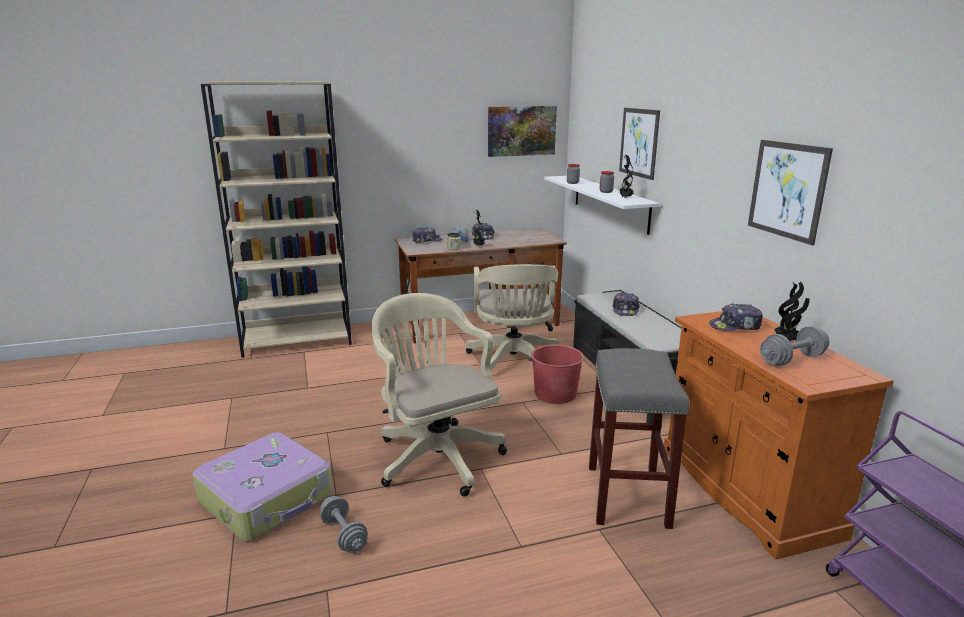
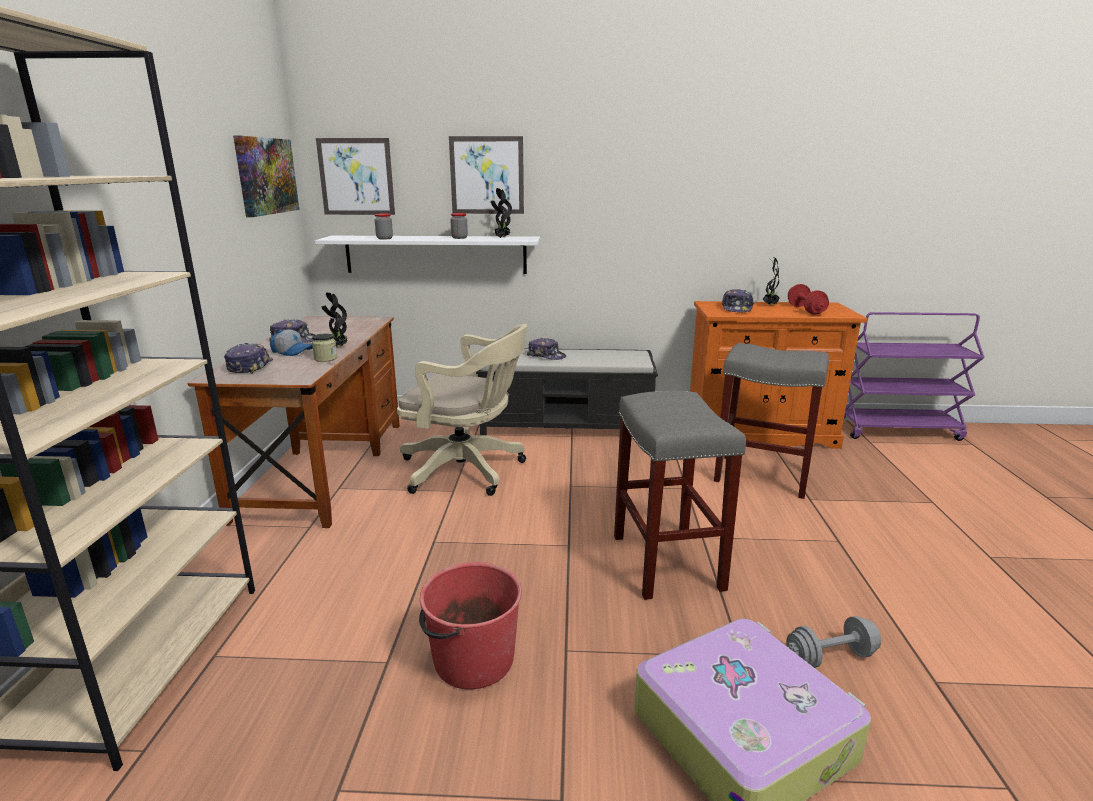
camera: 70 degrees left, 0 degrees up
beige office chair [372,293,507,497] -> grey stool [614,391,746,600]
red bucket [528,344,584,404] -> red bucket moved to [419,562,522,689]
picture [748,140,833,245] -> picture moved to [316,138,395,215]
grey dumbbell [760,326,830,366] -> red dumbbell [788,284,829,315]

